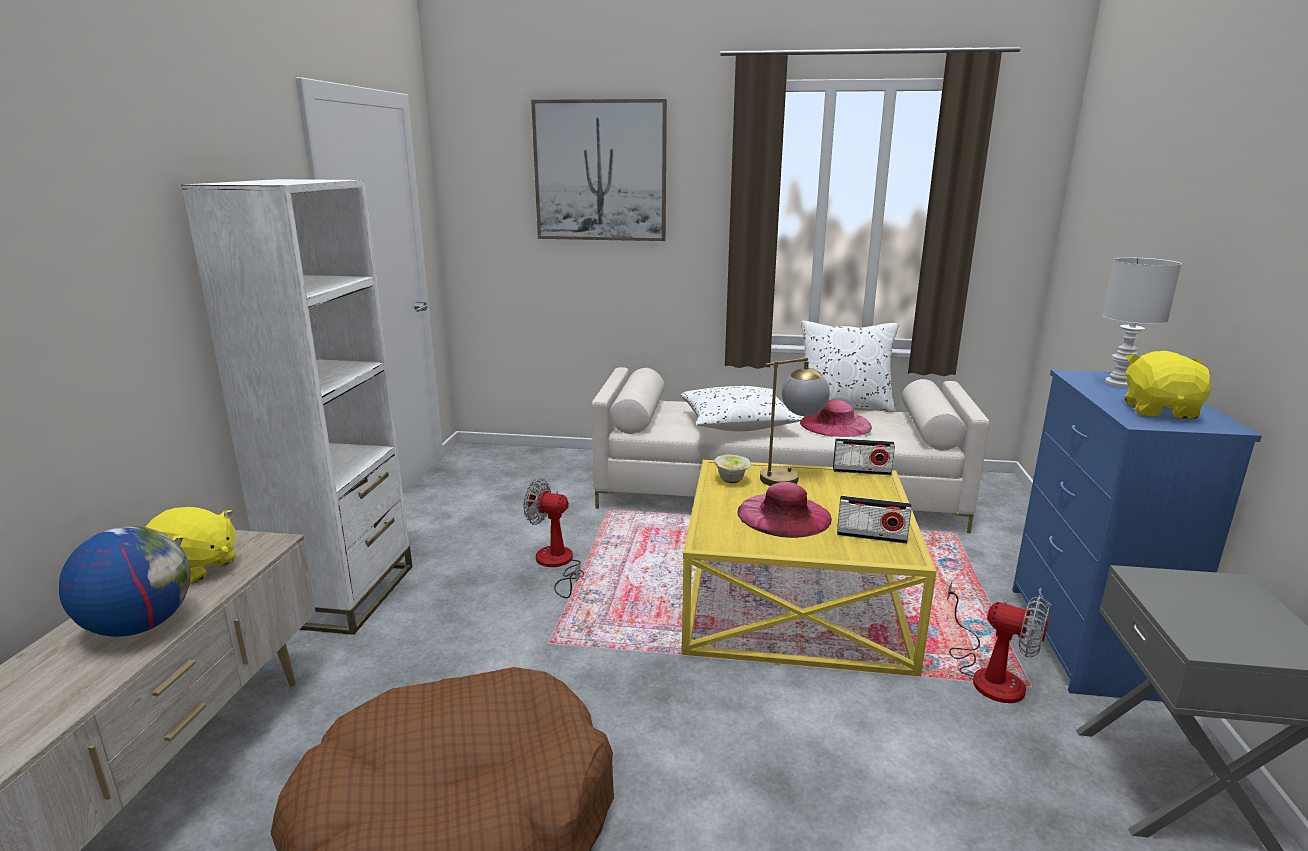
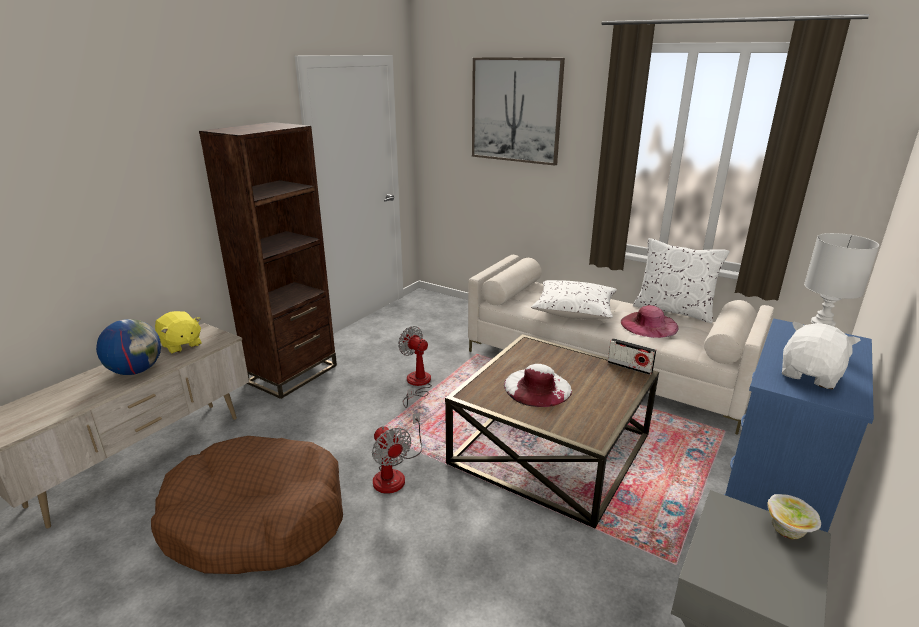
camera: 25 degrees right, 5 degrees up
white bookcase [181,179,412,635] -> brown bookcase [199,122,337,399]
yellow coffee table [682,460,937,676] -> brown coffee table [445,334,659,528]
bowl [714,455,751,483] -> bowl moved to [767,494,821,539]
pink hat [738,482,832,538] -> white hat [504,364,572,407]
table lamp [760,357,830,486] -> none
radio [837,495,912,544] -> none
fan [947,581,1050,703] -> fan moved to [372,412,422,494]
yellow plush toy [1124,351,1211,419] -> white plush toy [782,322,861,389]

